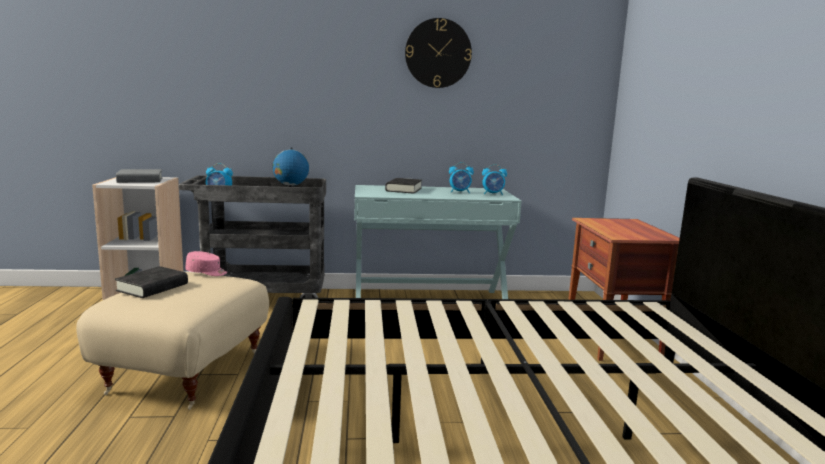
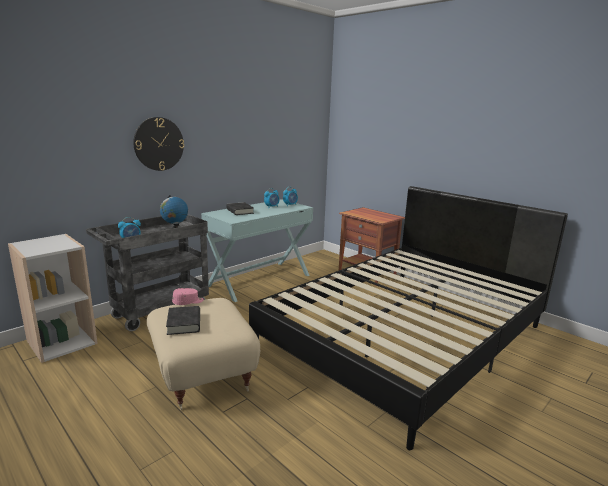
camera: 40 degrees left, 5 degrees up
grey book [116,169,162,183] -> none
wall clock [405,18,472,88] -> wall clock moved to [133,117,184,171]

